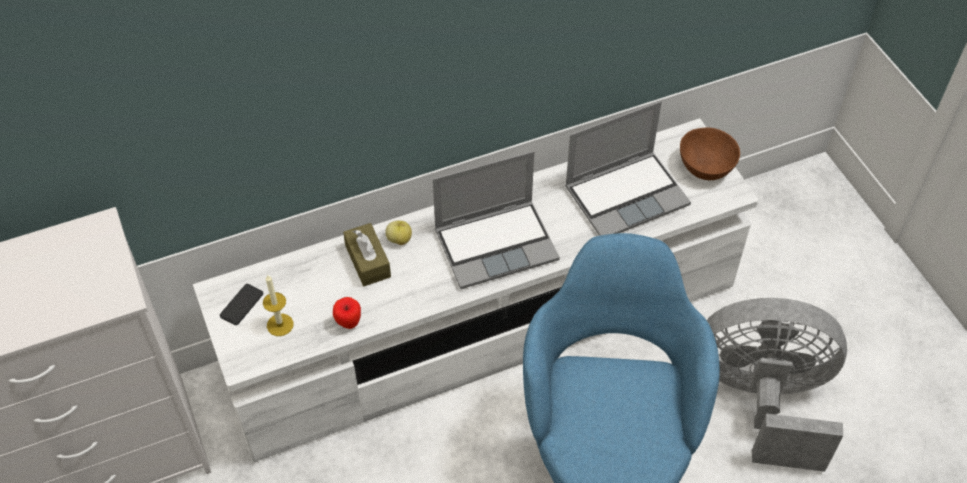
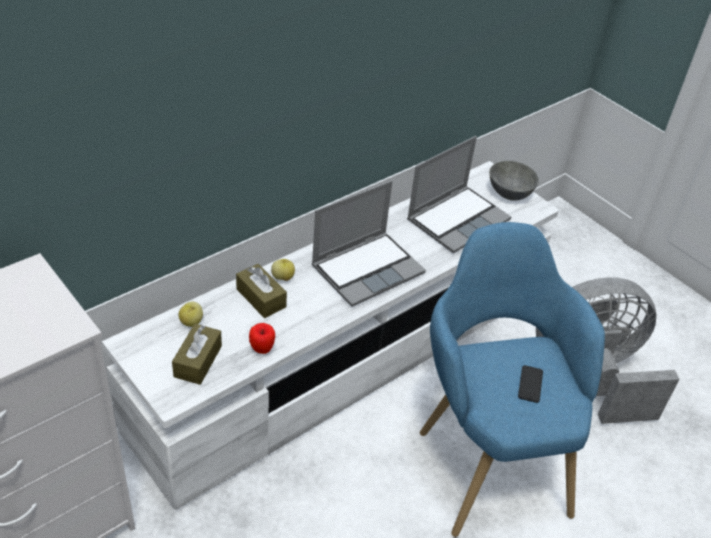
camera: 20 degrees left, 10 degrees down
phone [220,284,263,325] -> phone moved to [518,365,543,403]
candle [263,274,294,336] -> brown tissue box [172,324,222,385]
brown bowl [680,127,740,180] -> grey bowl [489,161,539,201]
none -> apple [179,301,203,327]

